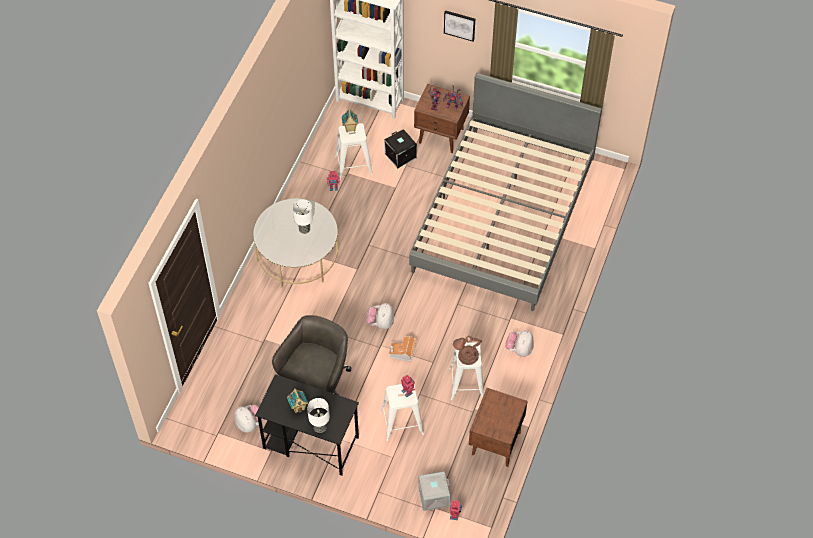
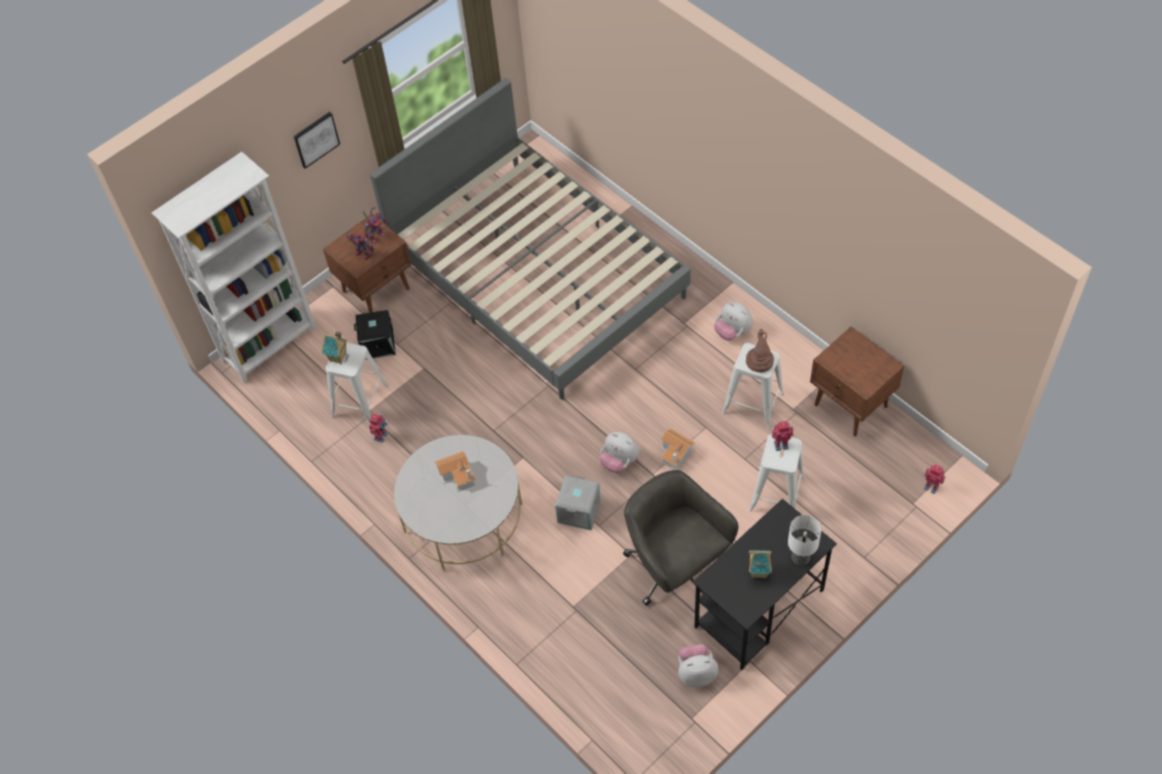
camera: 60 degrees left, 0 degrees up
table lamp [293,199,313,234] -> toy house [434,451,475,492]
grey storage box [418,471,450,511] -> grey storage box moved to [555,476,601,530]

